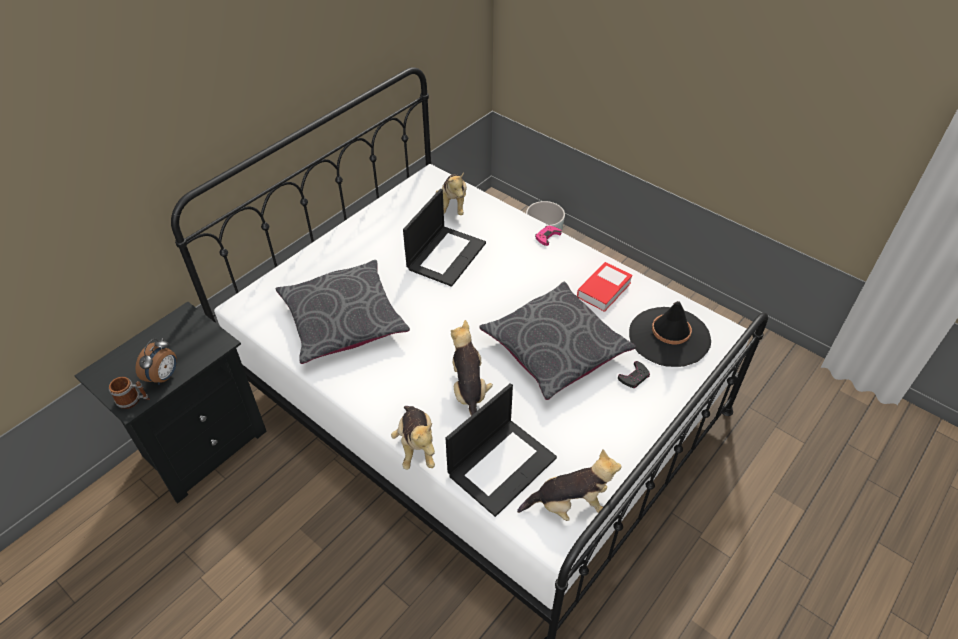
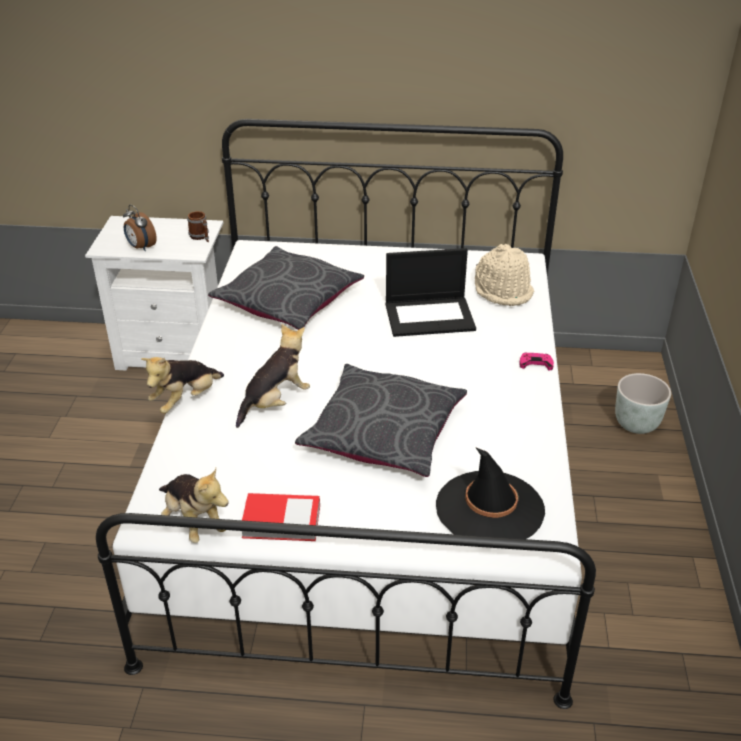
camera: 55 degrees right, 10 degrees down
black nightstand [74,302,267,503] -> white nightstand [85,216,223,371]
mug [109,377,150,409] -> mug moved to [187,211,209,242]
alarm clock [135,338,177,385] -> alarm clock turned 60 degrees clockwise [123,204,157,251]
plush toy [436,173,467,215] -> beige hat [475,243,534,306]
laptop [446,383,557,517] -> none
book [577,262,633,312] -> book moved to [242,493,320,541]
black game controller [618,361,650,388] -> none

